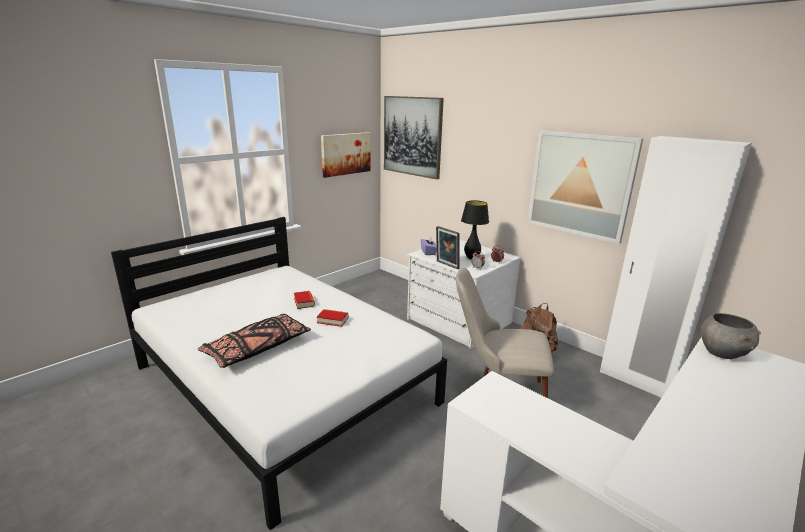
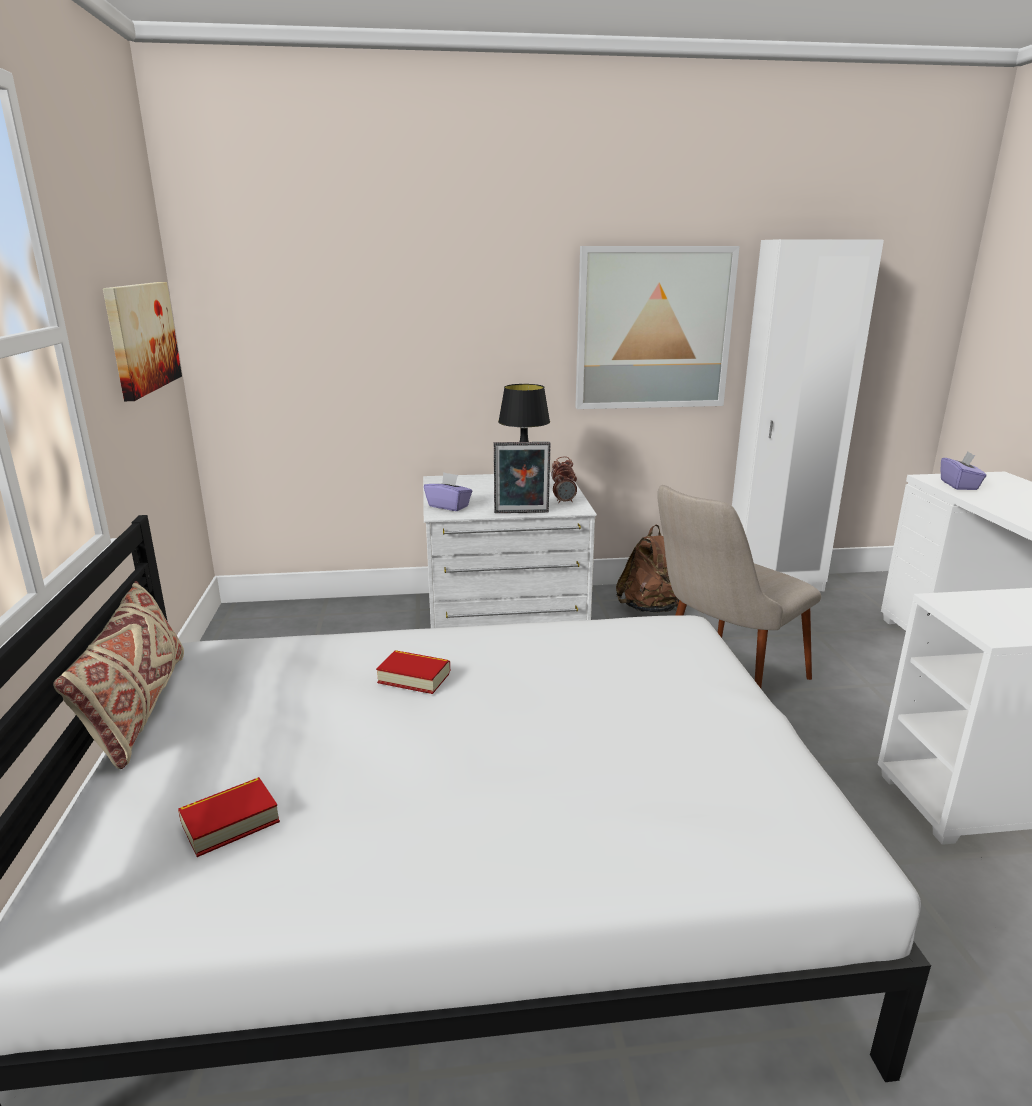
camera: 50 degrees left, 0 degrees up
black pillow [198,314,311,368] -> none
book [317,309,348,327] -> book moved to [178,777,280,857]
picture [384,96,444,179] -> none
grey bowl [701,313,761,359] -> purple tissue box [941,452,987,490]
none -> beige pillow [53,581,184,769]

